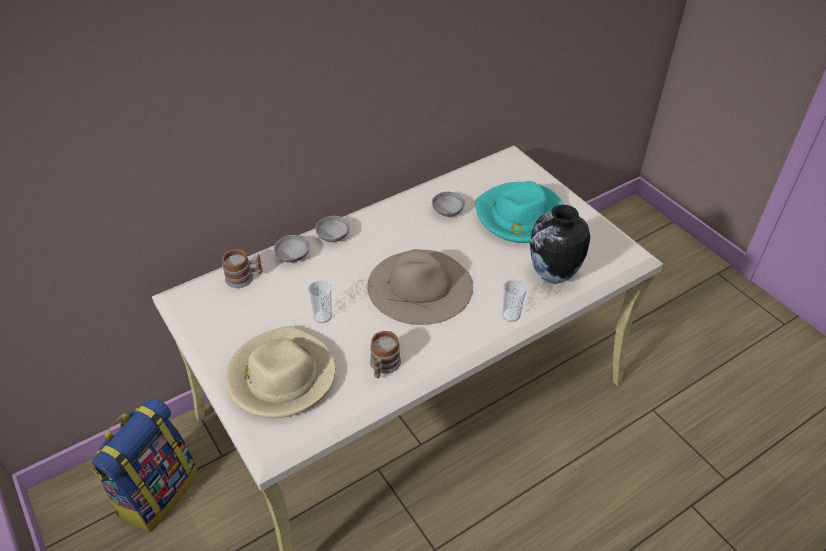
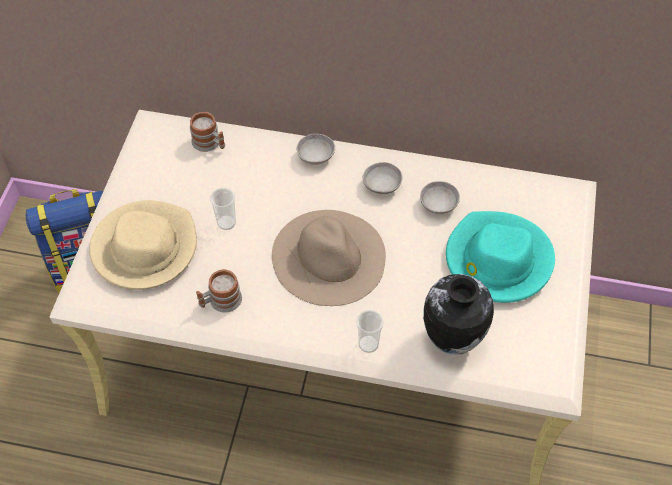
camera: 45 degrees right, 10 degrees up
grey bowl [274,235,310,263] -> grey bowl moved to [363,162,403,194]

